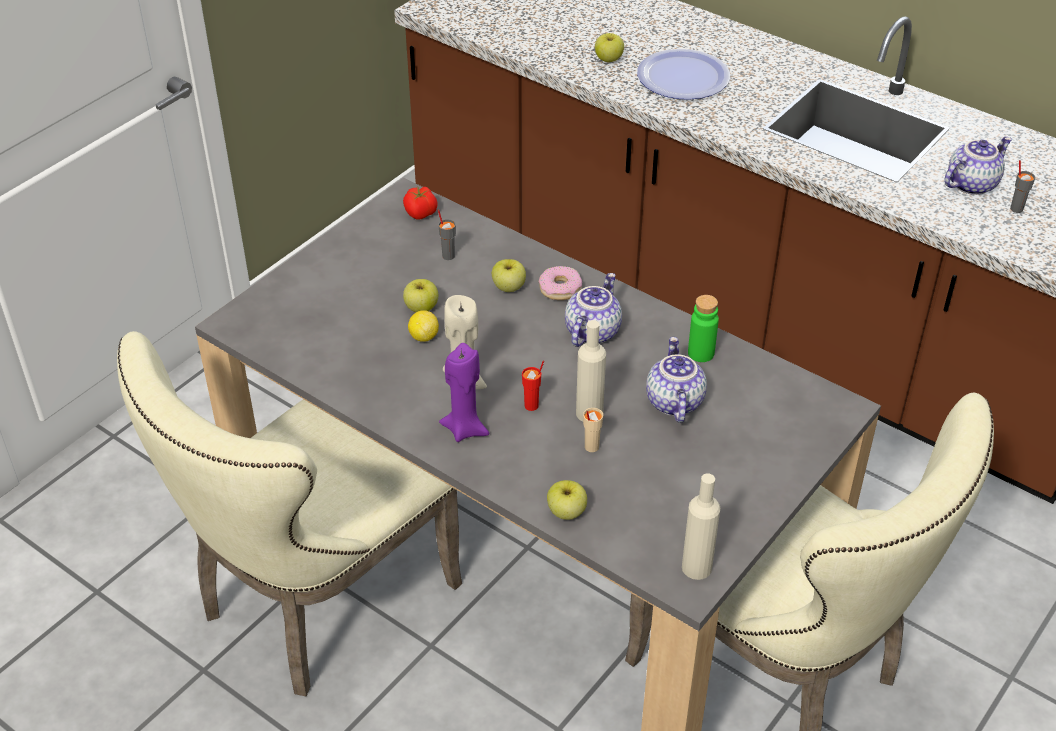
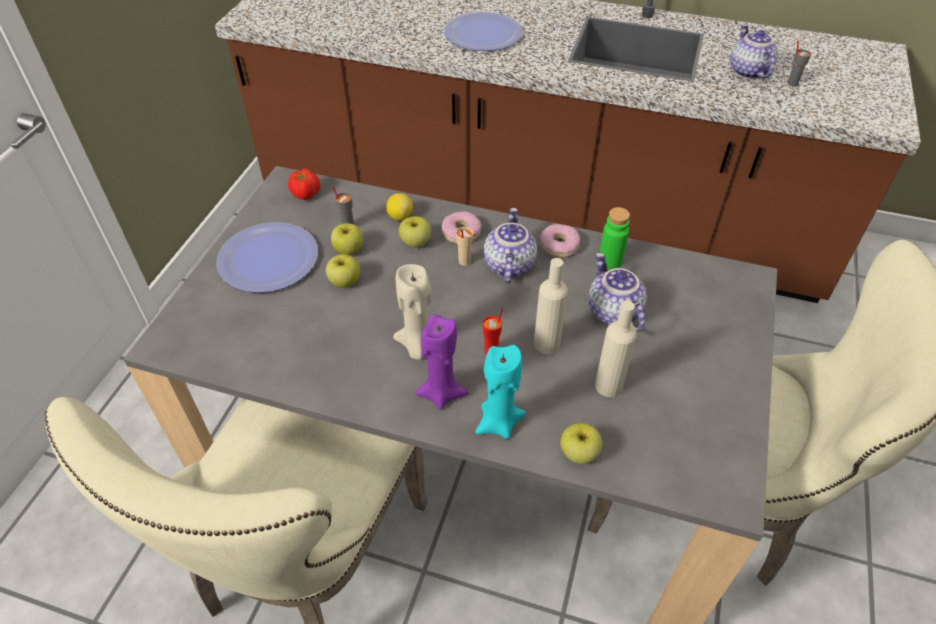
camera: 20 degrees left, 5 degrees up
lemon [408,310,439,342] -> lemon moved to [386,193,413,221]
beige cup [583,408,603,452] -> beige cup moved to [456,227,473,266]
apple [595,33,624,62] -> apple moved to [331,223,363,255]
beige bottle [682,473,720,580] -> beige bottle moved to [595,301,637,397]
teapot [944,137,1012,195] -> teapot turned 45 degrees counterclockwise [730,24,778,79]
none -> plate [216,222,318,293]
none -> turquoise candle [475,345,526,439]
none -> donut [540,224,580,257]

